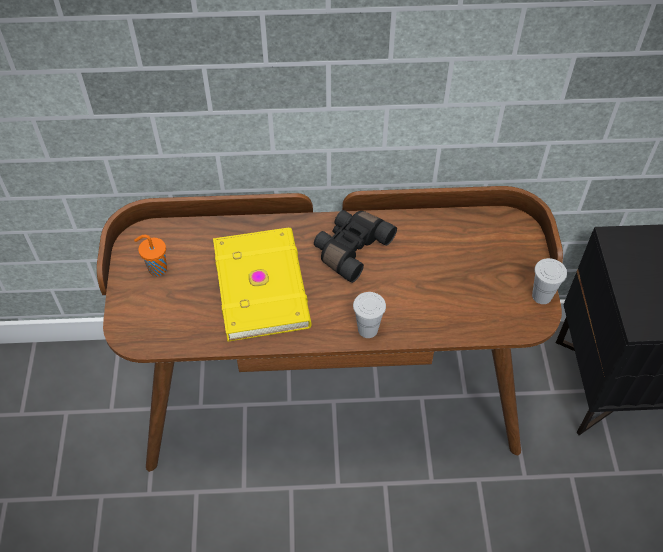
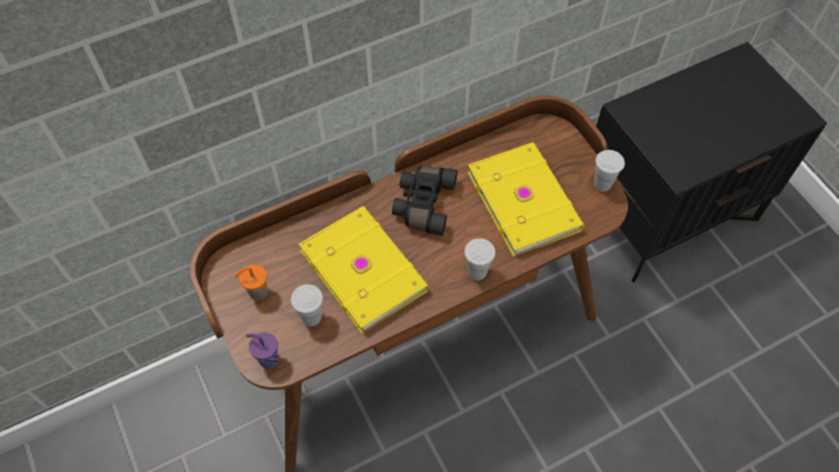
camera: 25 degrees left, 5 degrees up
none -> purple cup [246,332,279,369]
none -> white cup [291,284,323,326]
none -> yellow book [467,142,584,257]

